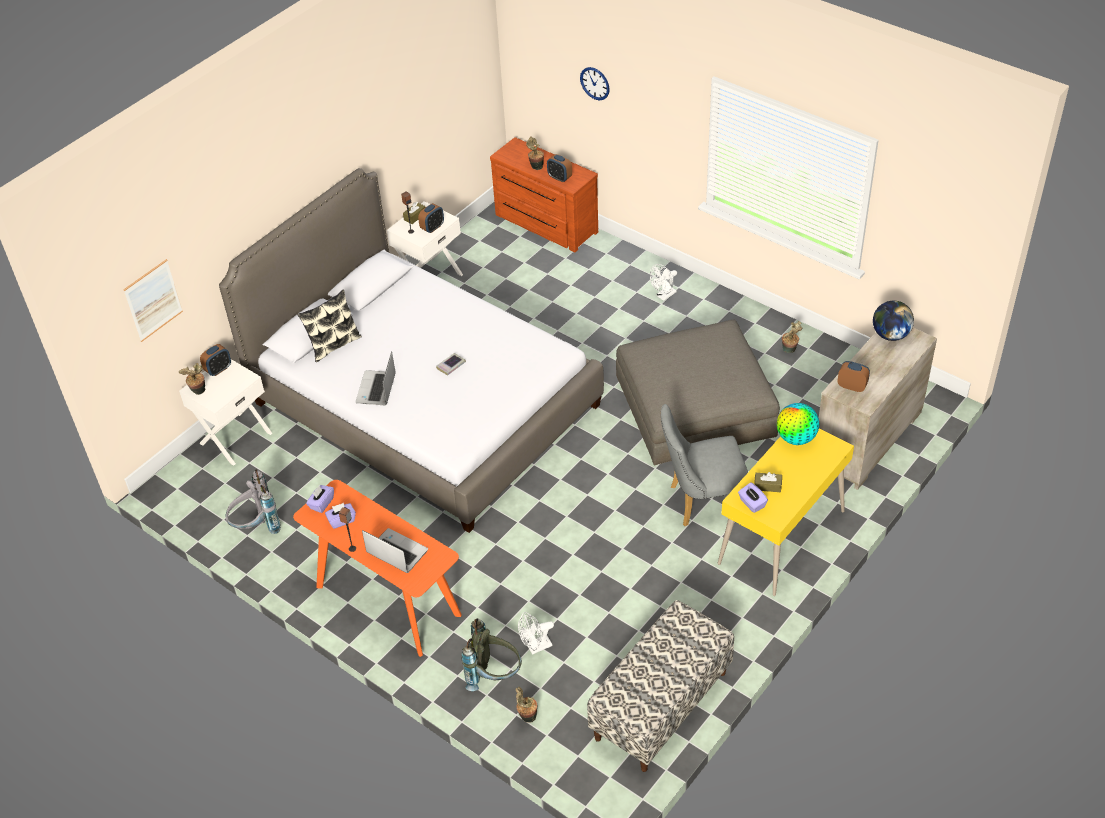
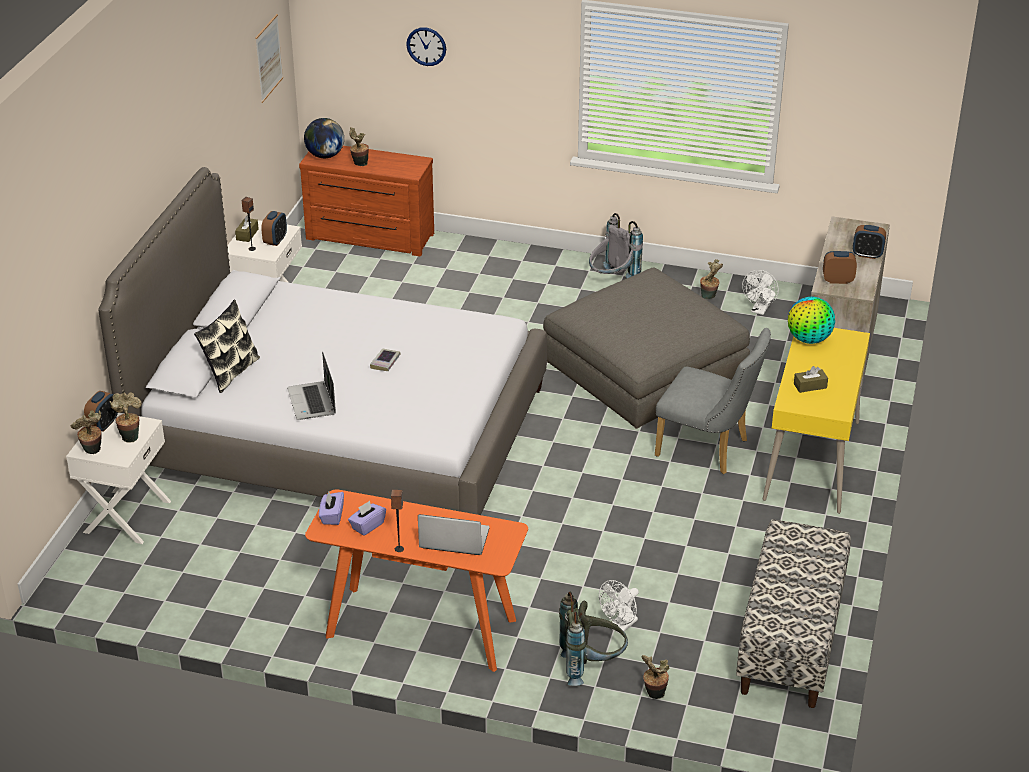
camera: 25 degrees left, 10 degrees down
picture [123,259,183,342] -> picture moved to [255,14,283,103]
grey backpack [225,470,281,534] -> grey backpack moved to [589,213,643,278]
alarm clock [547,154,572,183] -> alarm clock moved to [853,225,886,259]
white fan [650,264,677,301] -> white fan moved to [742,270,779,315]
grey chair [661,404,748,527] -> grey chair turned 120 degrees counterclockwise [655,328,771,474]
purple tissue box [738,482,768,513] -> none
globe [873,301,914,341] -> globe moved to [304,118,344,158]
none -> potted plant [110,392,142,443]

